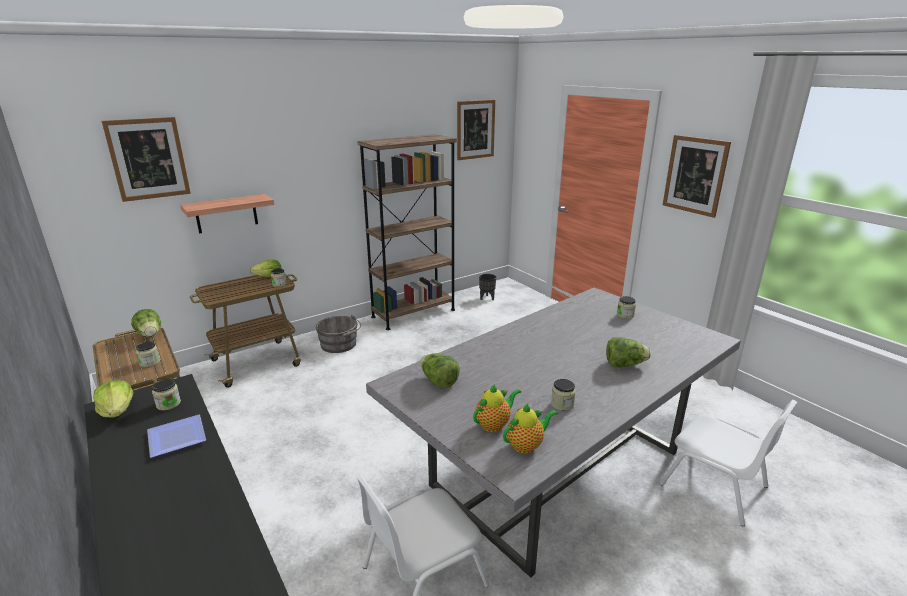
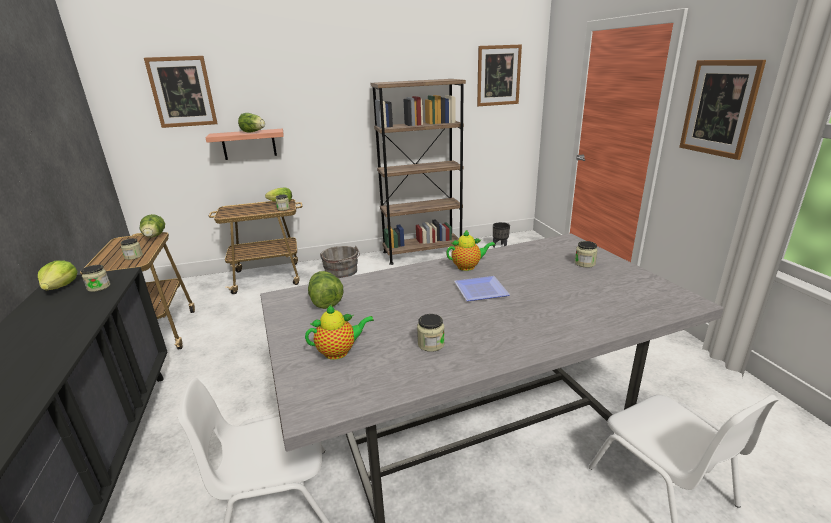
camera: 20 degrees right, 0 degrees up
plate [147,414,206,458] -> plate moved to [454,276,510,301]
teapot [503,403,558,454] -> teapot moved to [446,230,495,271]
lettuce [606,337,651,368] -> lettuce moved to [238,113,265,133]

